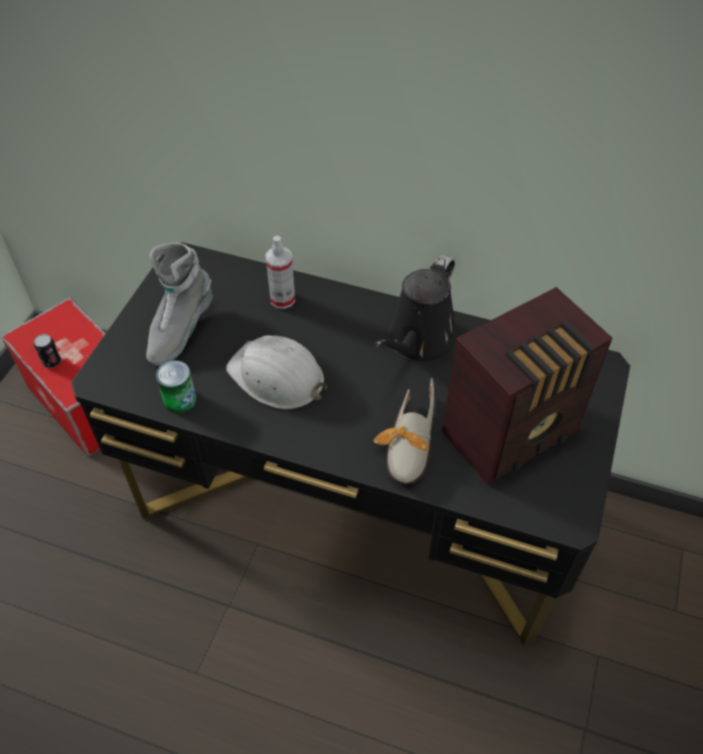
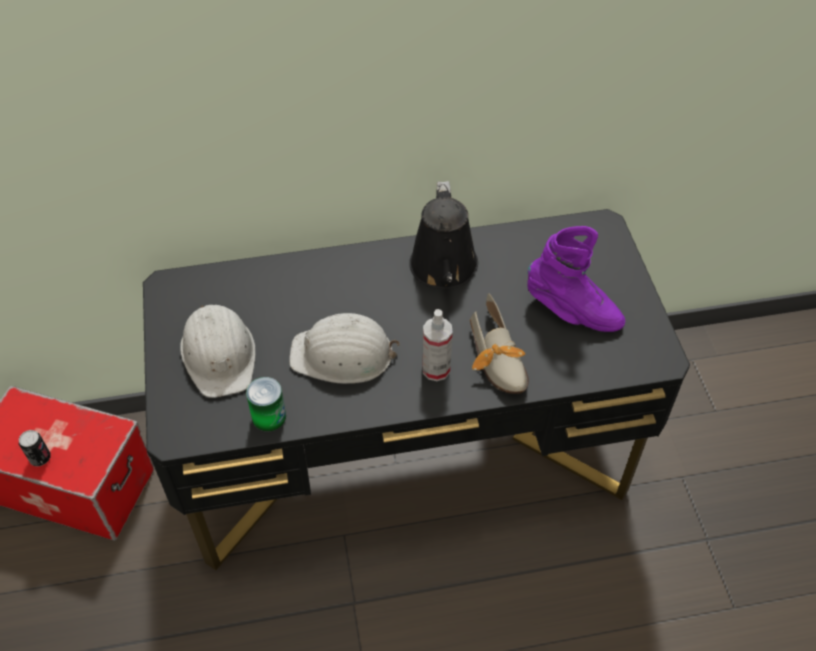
camera: 30 degrees left, 0 degrees up
grey boot [146,243,213,366] -> white hard hat [180,305,256,398]
spray bottle [265,235,295,309] -> spray bottle moved to [422,309,452,381]
radio [442,287,613,485] -> purple boot [527,226,625,332]

